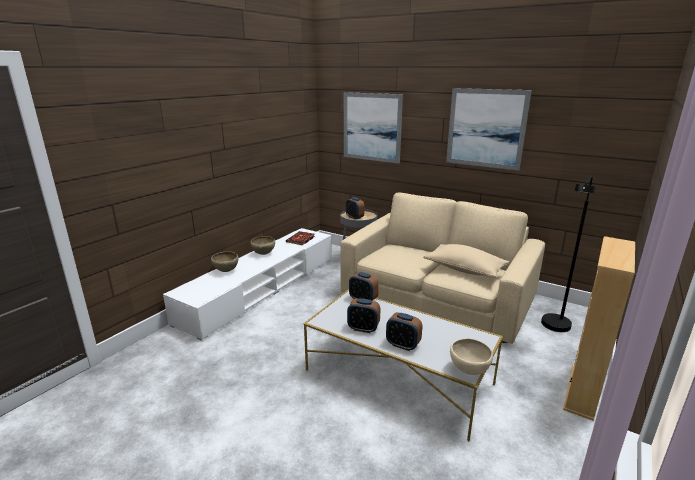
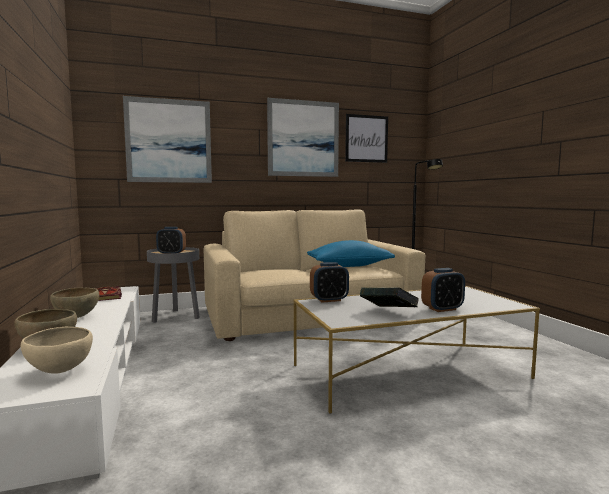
camera: 50 degrees left, 15 degrees down
alarm clock [347,298,380,333] -> book [360,287,419,307]
beige pillow [423,244,509,278] -> blue pillow [307,240,395,267]
beige bowl [450,338,493,375] -> beige bowl moved to [21,327,93,374]
beige bookcase [563,236,635,421] -> none
none -> picture [345,114,388,163]

